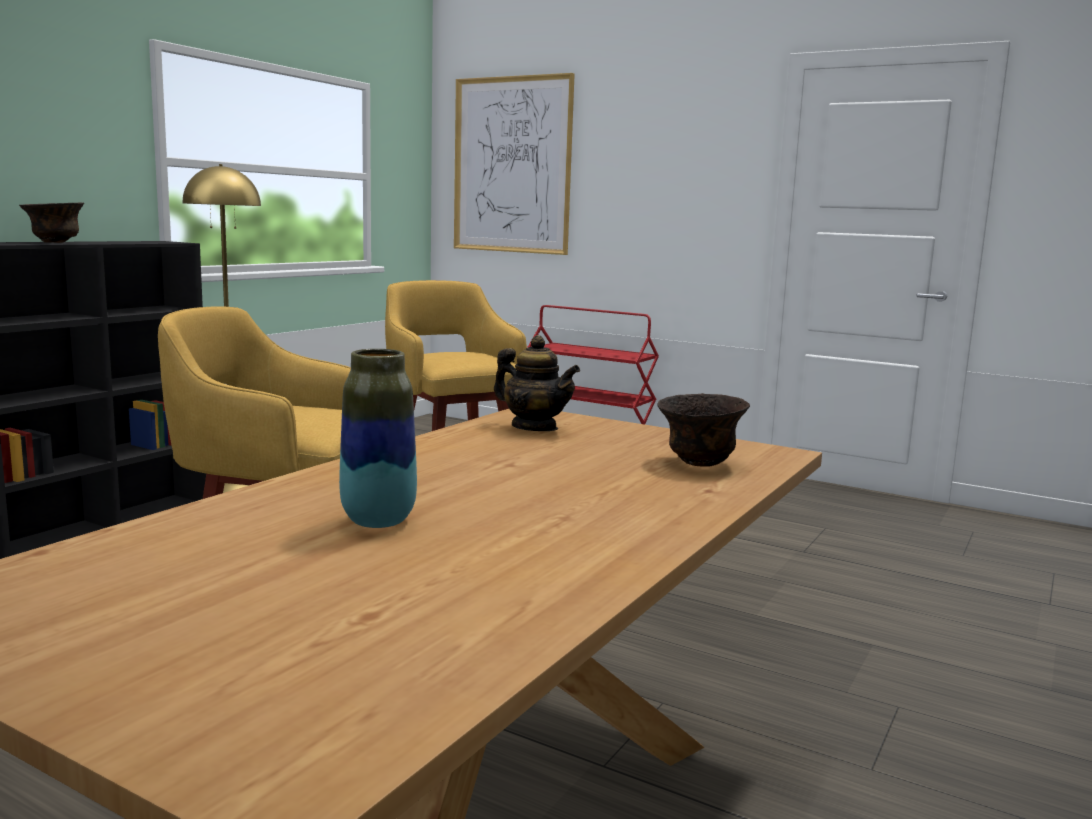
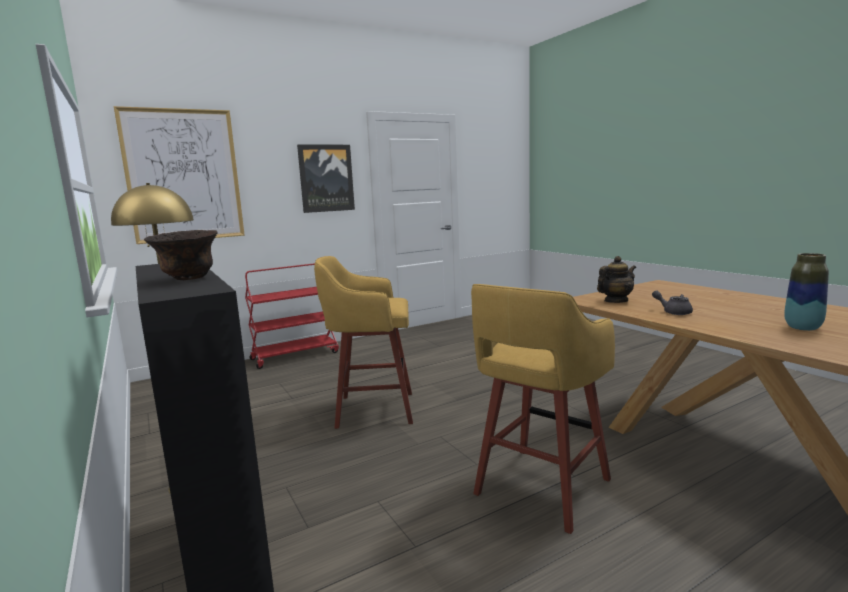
camera: 60 degrees left, 0 degrees up
brown bowl [658,393,750,467] -> none
none -> picture [297,144,355,213]
none -> grey teapot [652,290,693,315]

